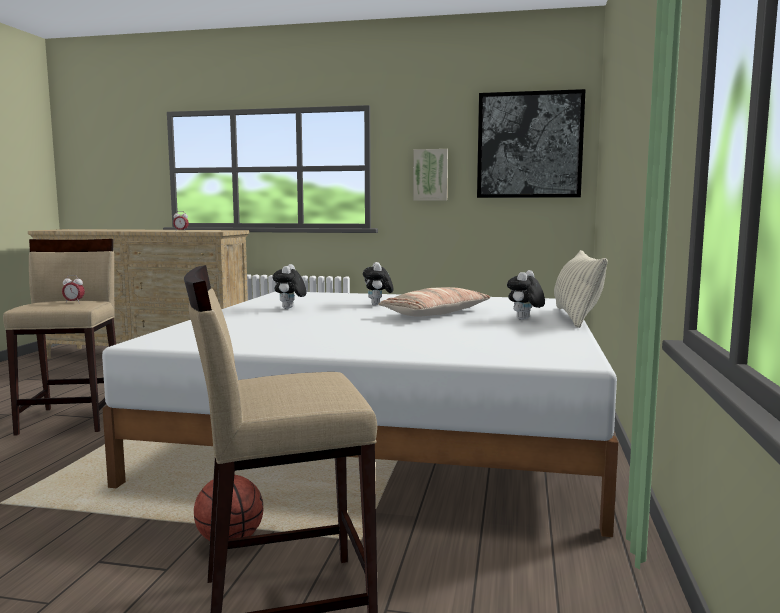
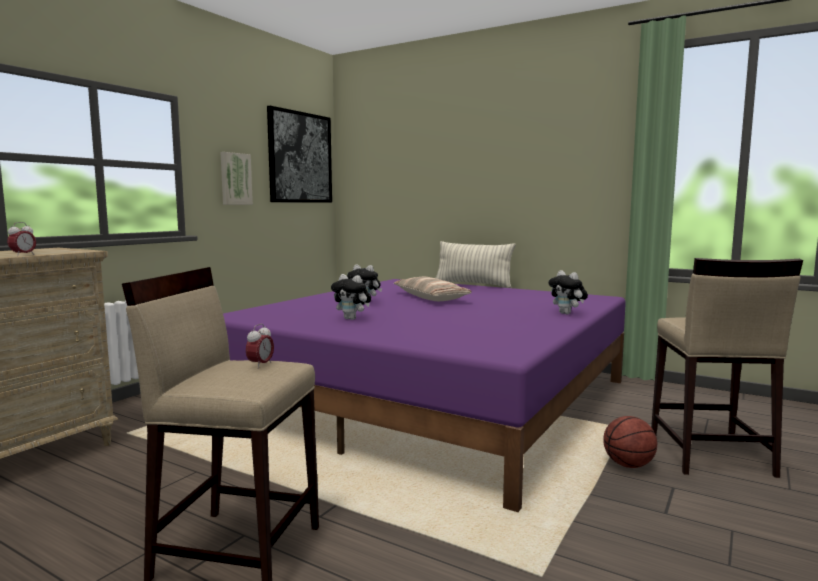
camera: 70 degrees left, 0 degrees up
white bed [102,291,618,537] -> purple bed [223,279,626,512]
plush toy [507,270,545,320] -> plush toy moved to [548,270,588,314]

